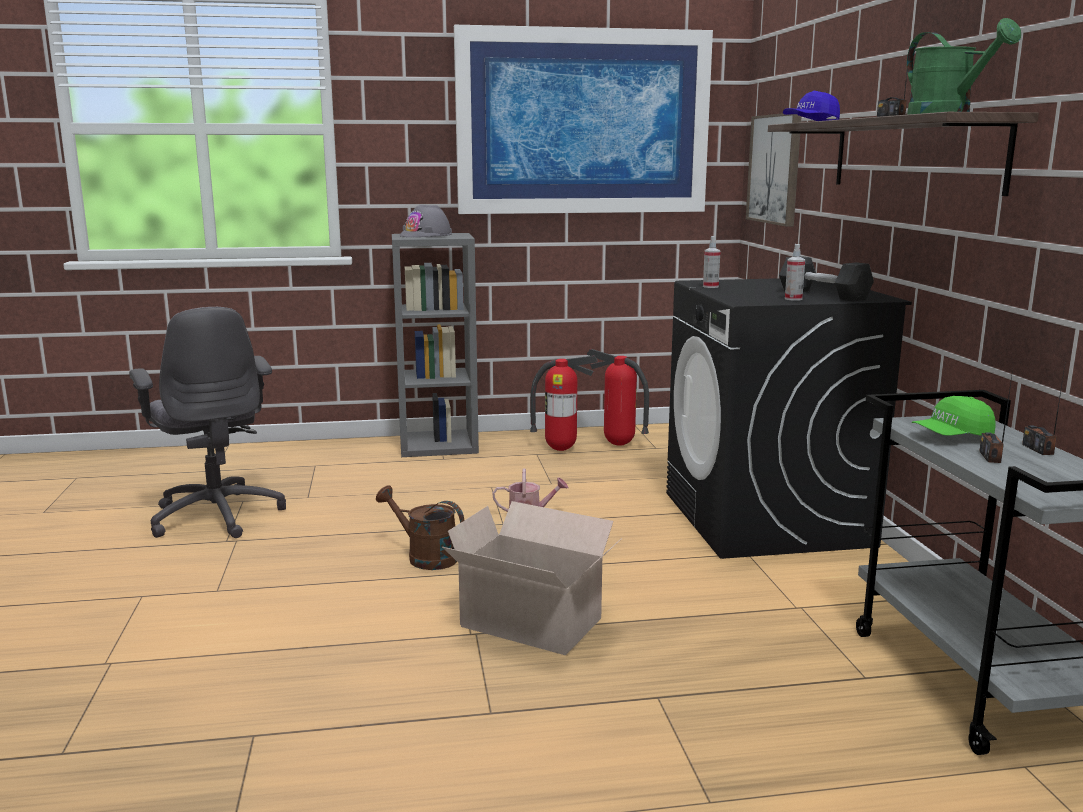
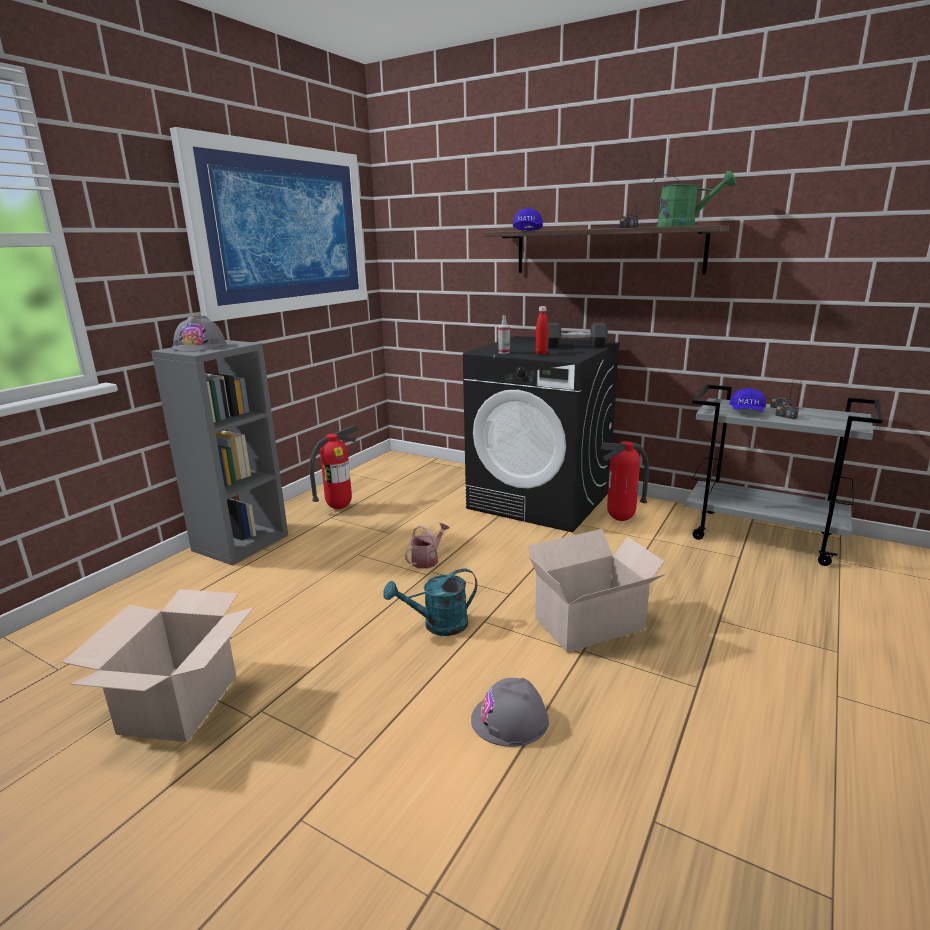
camera: 50 degrees left, 5 degrees up
grey office chair [129,307,286,538] -> cardboard box [62,589,254,742]
brown watering can [376,486,464,570] -> turquoise watering can [383,568,477,636]
fire extinguisher [586,349,649,446] -> fire extinguisher moved to [600,441,649,521]
picture [746,113,802,227] -> none
spray bottle [785,244,805,301] -> none
green cap [912,396,996,436] -> blue cap [729,388,766,411]
none -> grey hard hat [471,678,549,747]
none -> red bottle [536,306,549,355]

